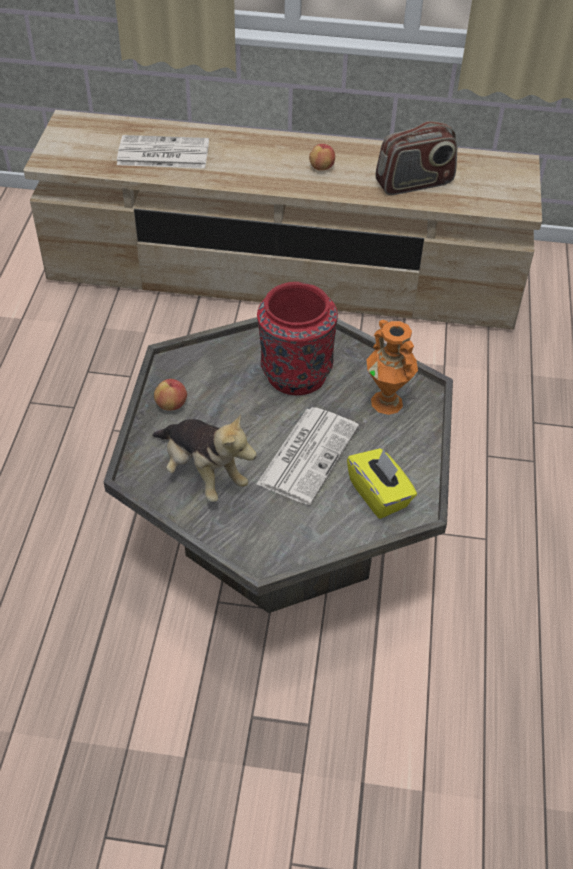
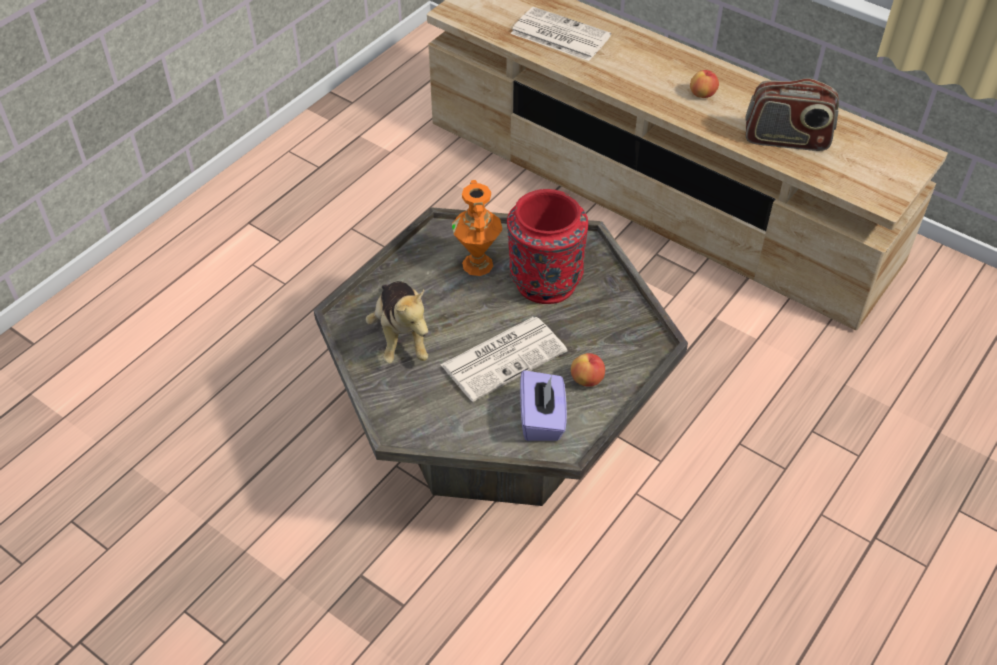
camera: 30 degrees right, 0 degrees up
apple [154,379,187,411] -> apple moved to [571,353,605,387]
yellow tissue box [347,448,417,519] -> purple tissue box [520,370,567,441]
orange vase [366,320,418,415] -> orange vase moved to [452,180,503,276]

